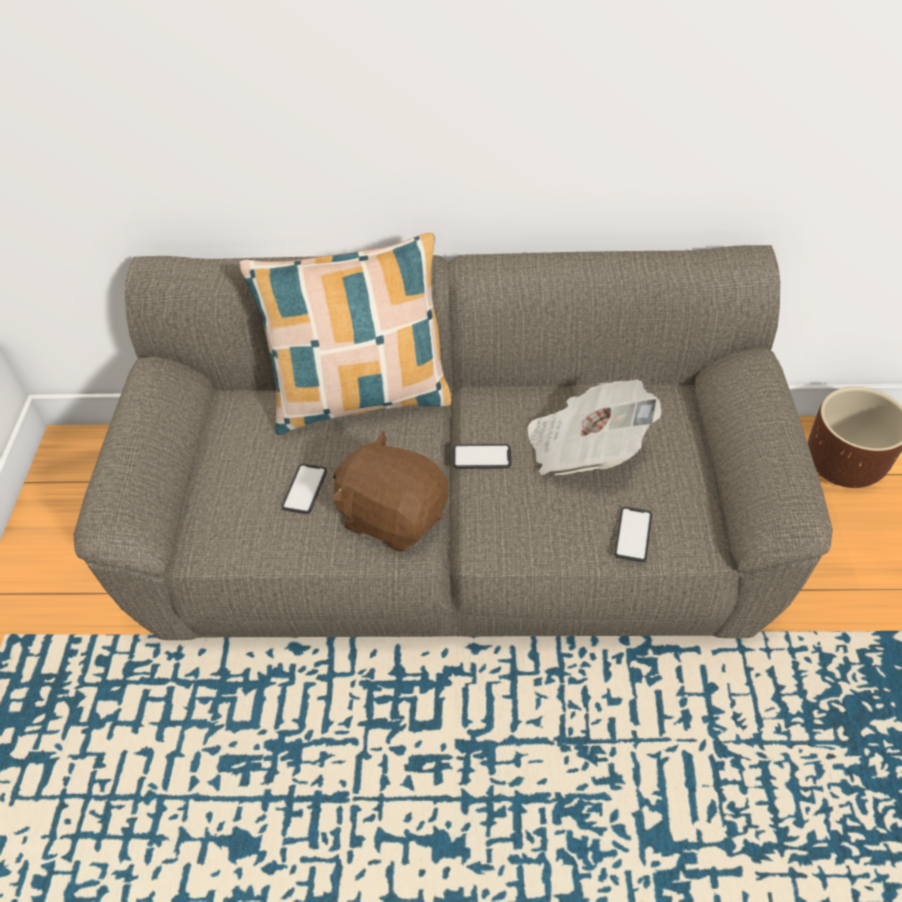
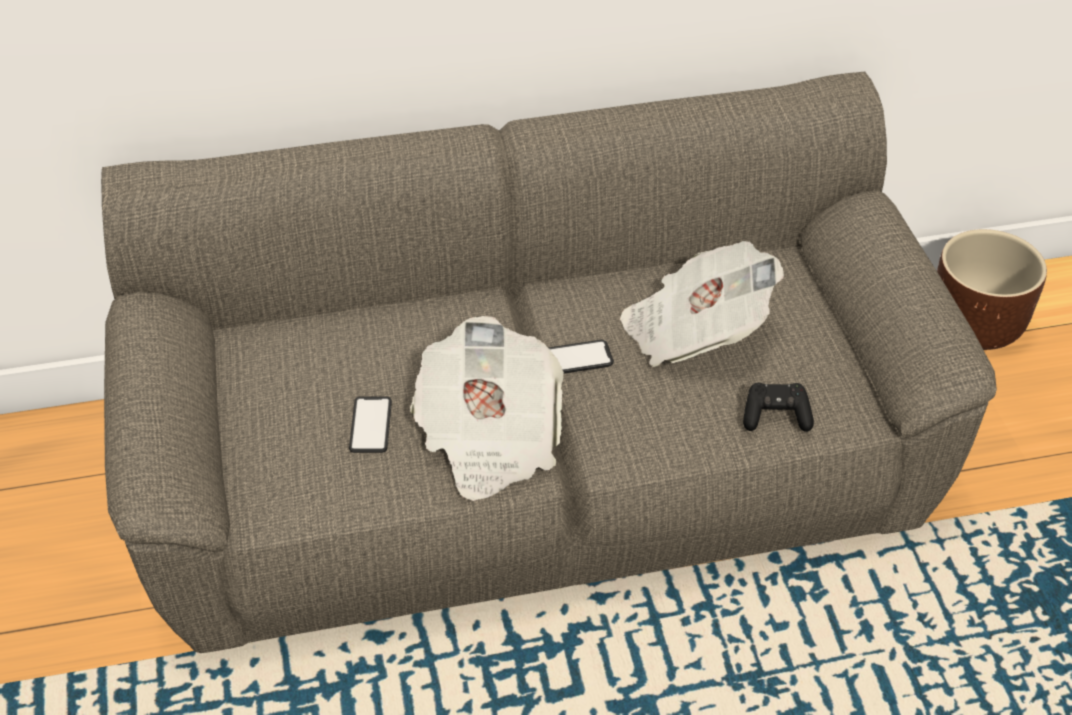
camera: 15 degrees left, 5 degrees down
pillow [240,233,451,435] -> none
brown plush toy [333,431,448,552] -> newspaper [410,316,564,501]
phone [614,507,652,562] -> black game controller [743,383,814,432]

